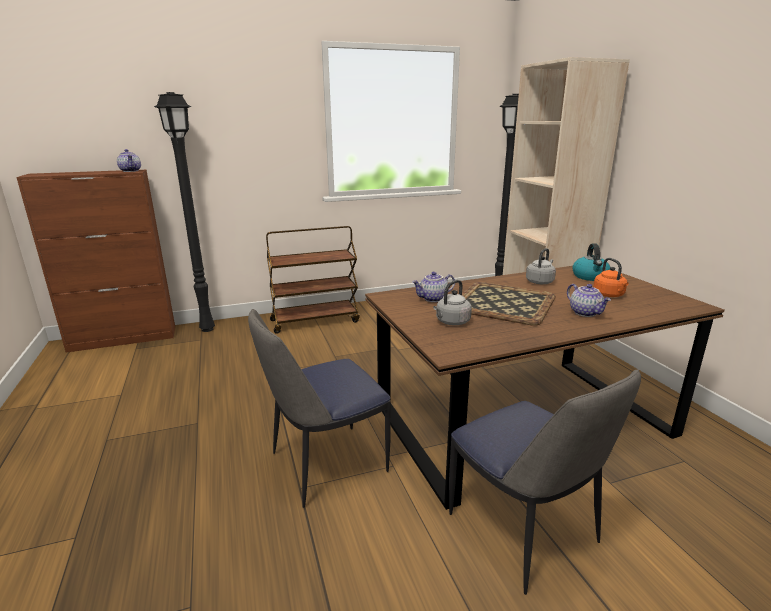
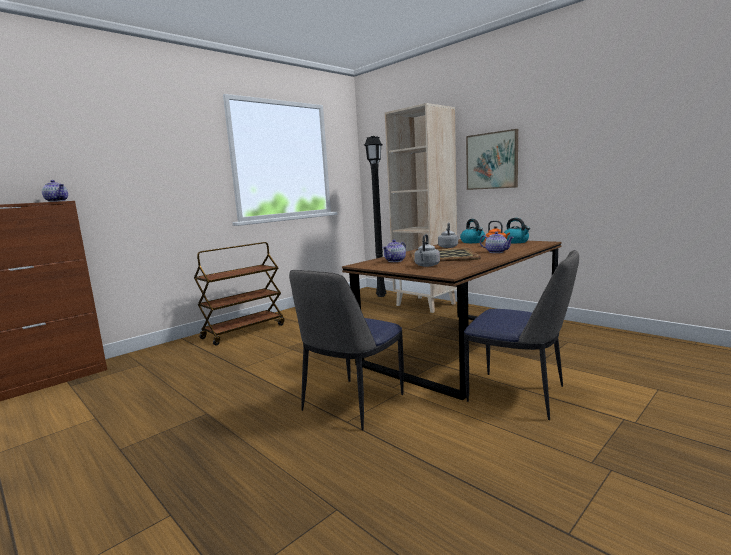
camera: 25 degrees left, 10 degrees down
black floor lamp [154,92,215,332] -> none
none -> picture [466,129,518,190]
none -> kettle [504,218,530,243]

